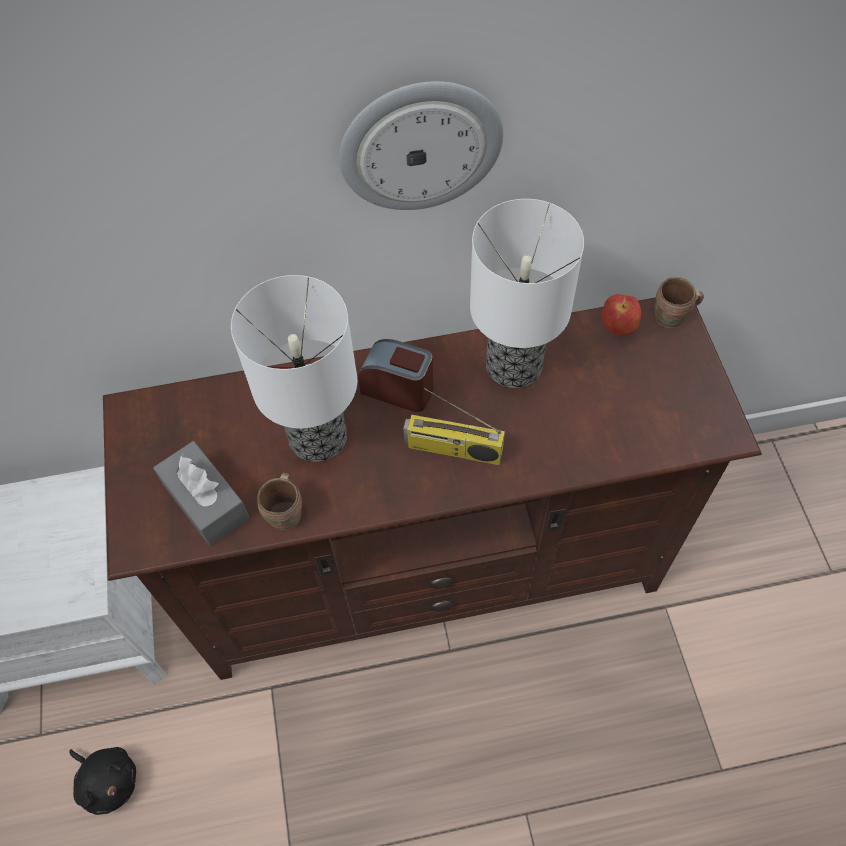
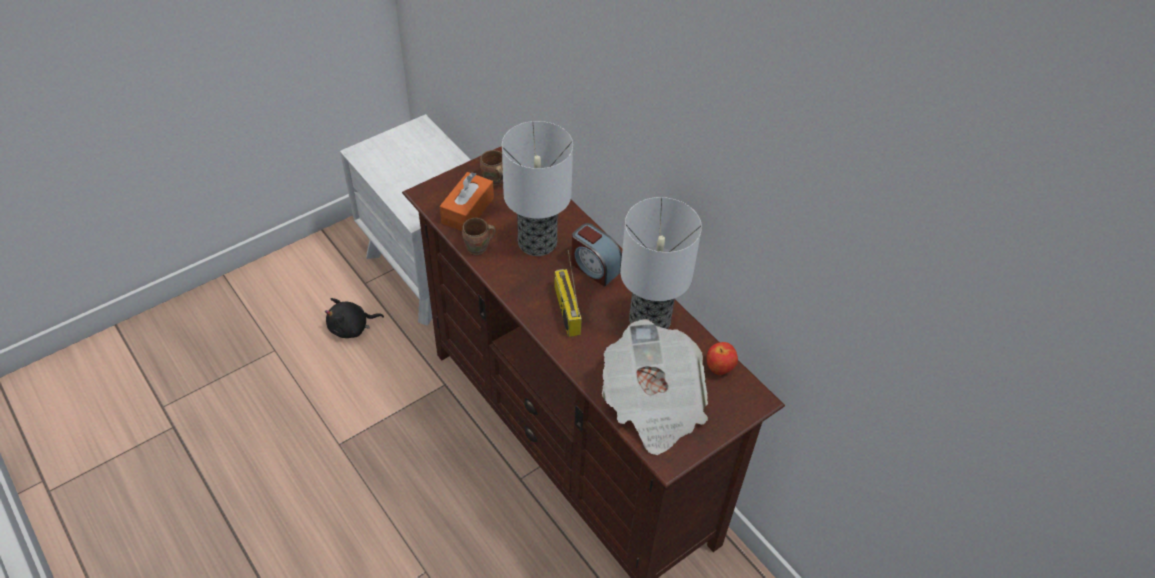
camera: 60 degrees right, 10 degrees down
black plush toy [69,747,136,815] -> black plush toy turned 60 degrees clockwise [325,298,384,338]
grey tissue box [153,441,249,546] -> orange tissue box [440,172,494,231]
wall clock [339,81,504,210] -> none
alarm clock [358,339,433,412] -> alarm clock turned 135 degrees clockwise [571,223,622,287]
brown mug [655,277,704,329] -> brown mug moved to [480,150,503,186]
none -> newspaper [602,319,708,455]

